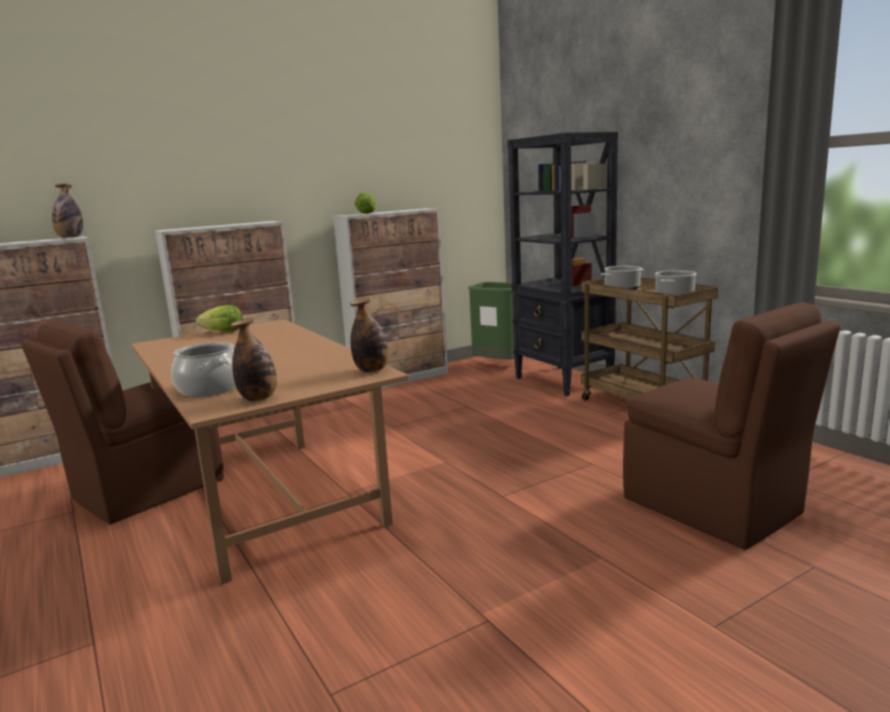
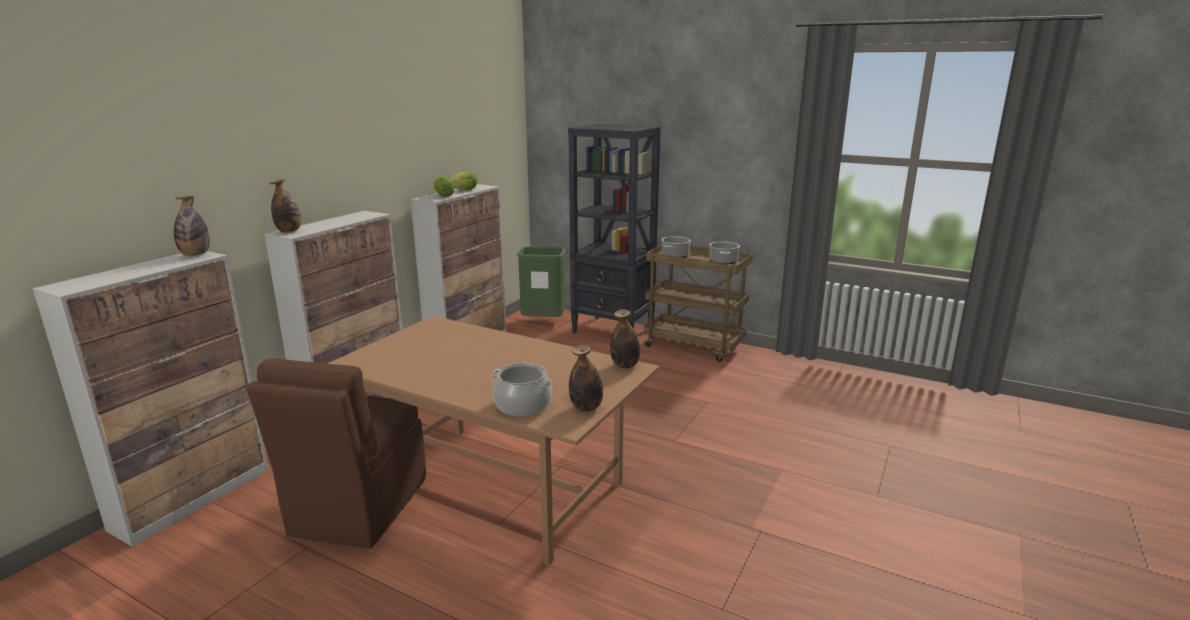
camera: 30 degrees left, 5 degrees up
lettuce [196,305,242,332] -> lettuce moved to [450,170,477,190]
brown chair [623,302,840,550] -> none
none -> bottle [270,179,301,233]

